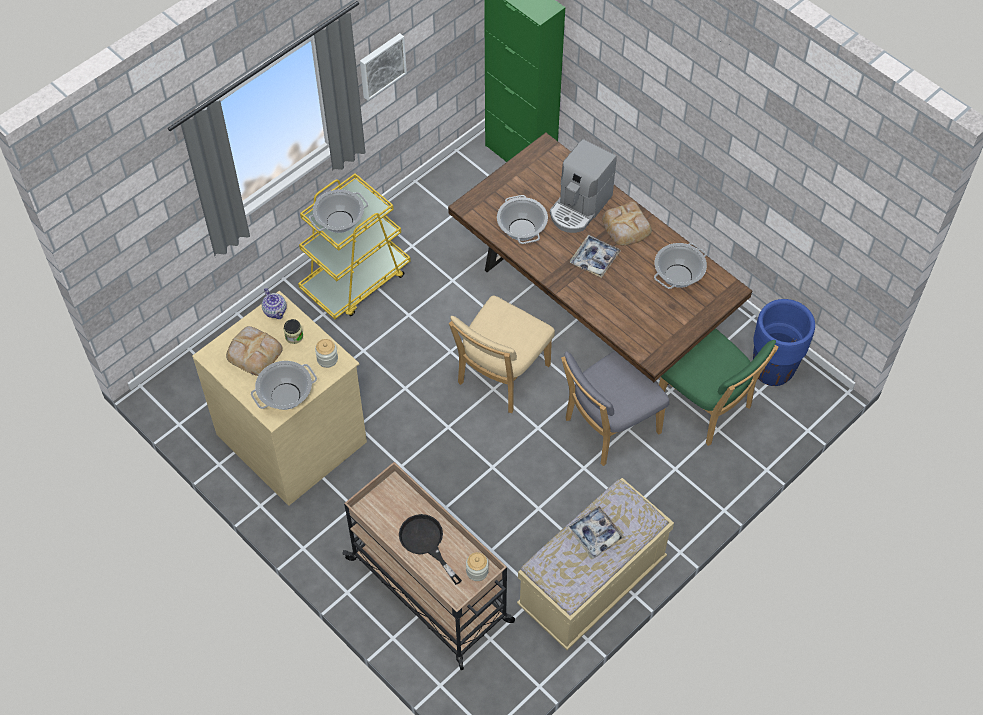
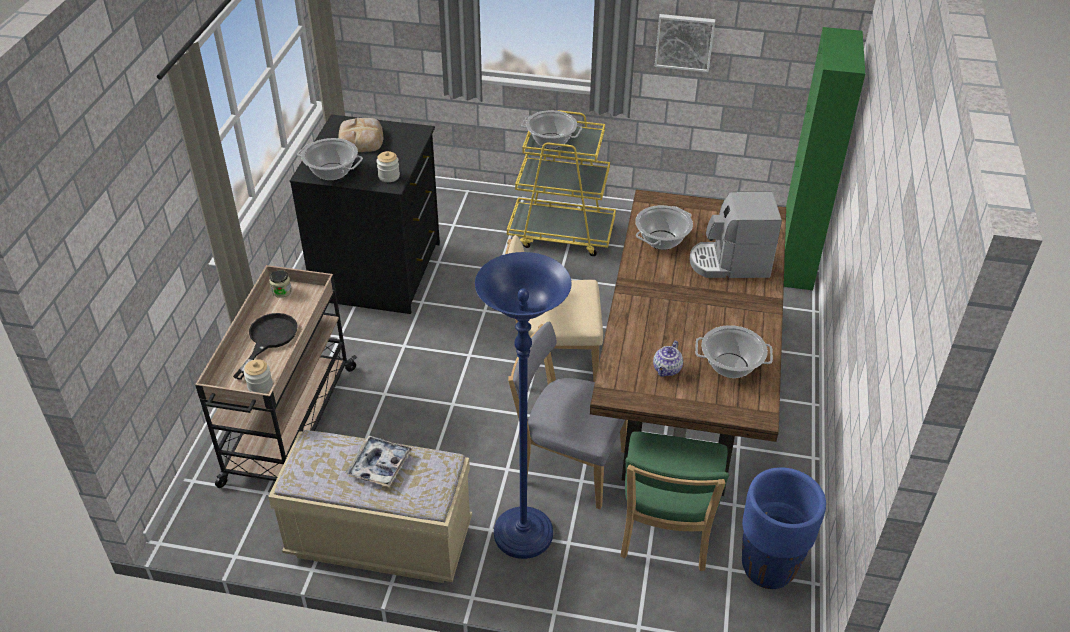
camera: 55 degrees right, 15 degrees down
beige dresser [192,291,367,506] -> black dresser [290,114,440,314]
teapot [262,288,287,319] -> teapot moved to [653,341,683,377]
jar [284,319,303,344] -> jar moved to [269,270,292,298]
tray [570,235,621,278] -> none
bread [602,202,652,245] -> none
none -> blue floor lamp [475,252,572,559]

